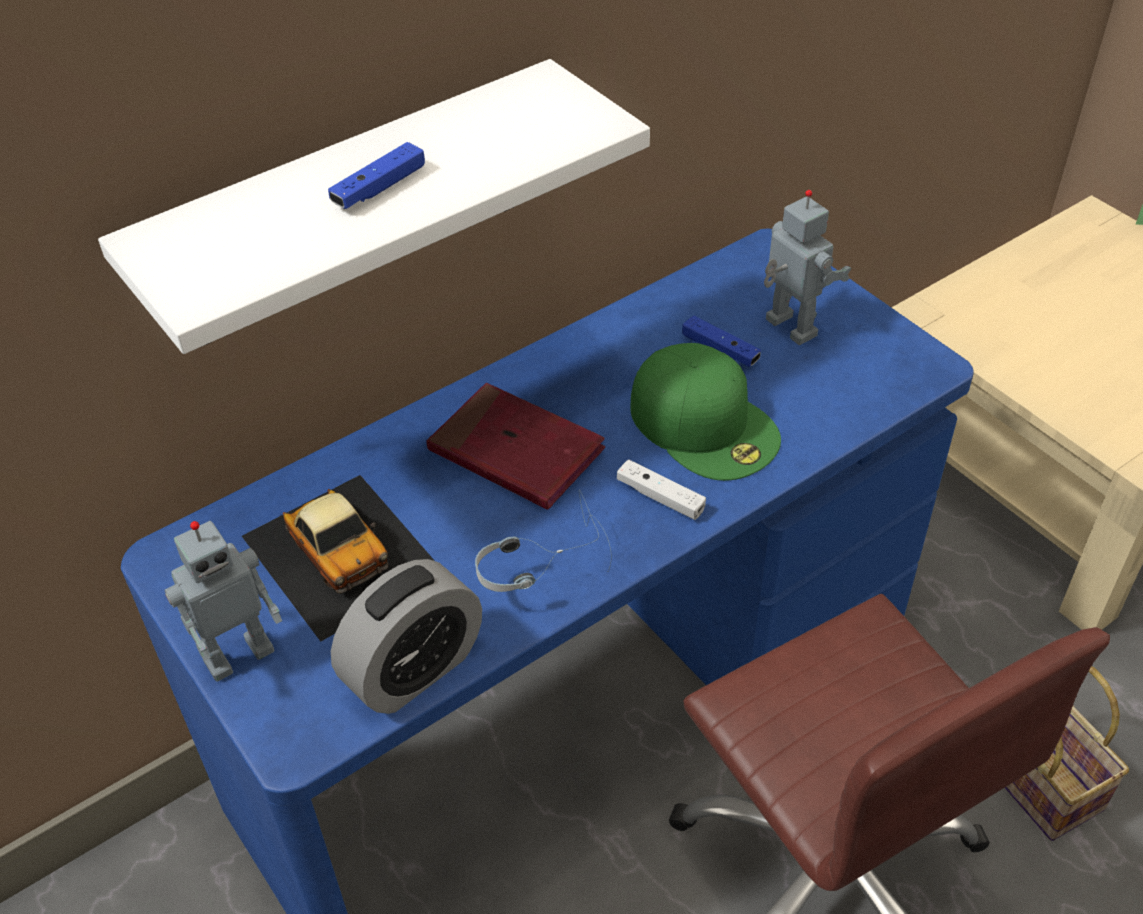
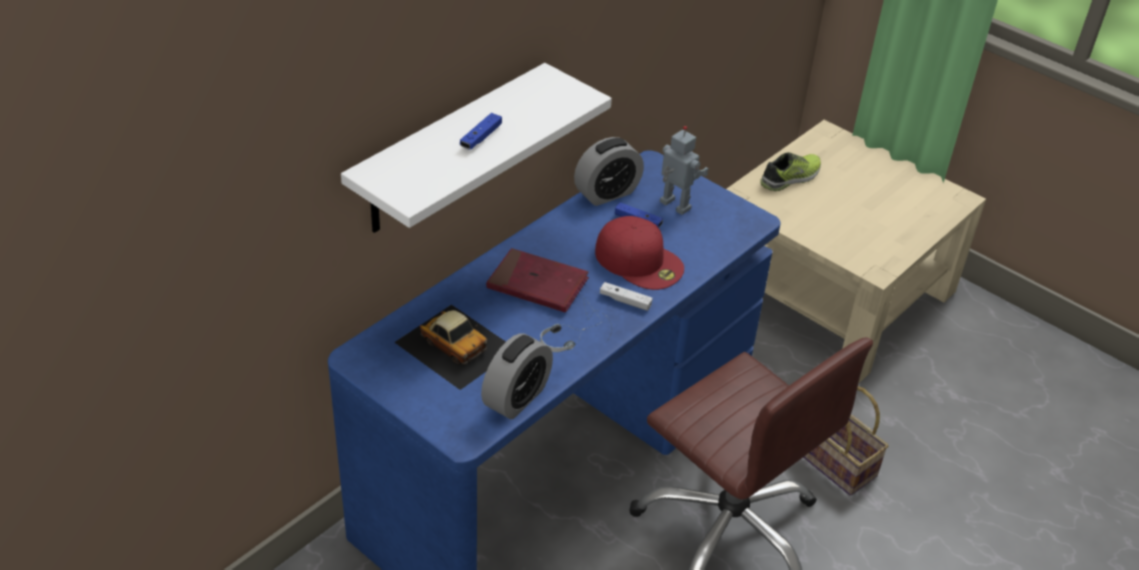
camera: 15 degrees left, 5 degrees down
toy robot [165,521,282,681] -> none
green cap [631,343,781,481] -> red cap [595,216,684,290]
none -> alarm clock [574,137,644,206]
none -> shoe [760,152,821,191]

